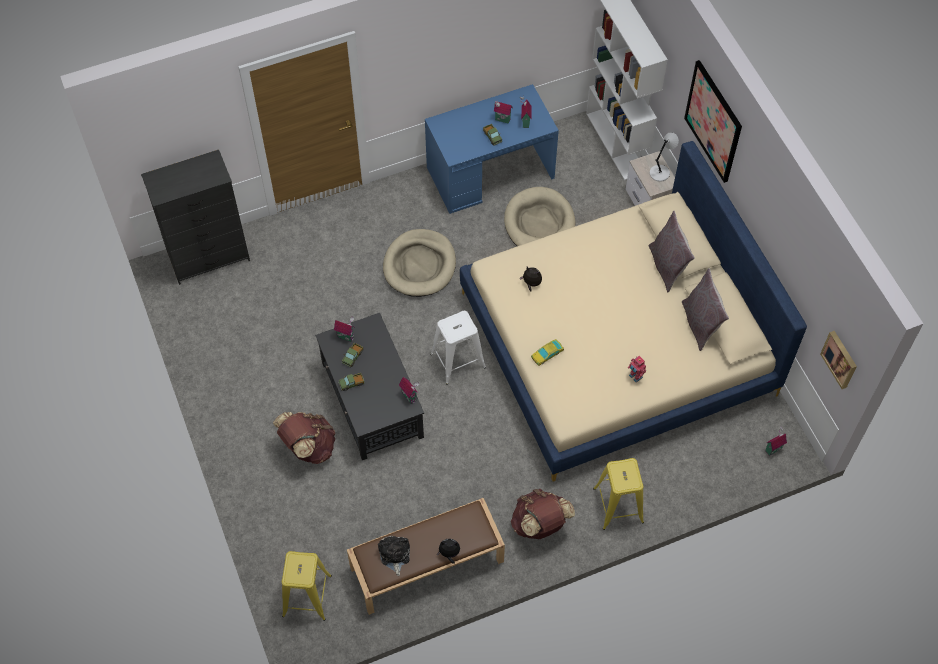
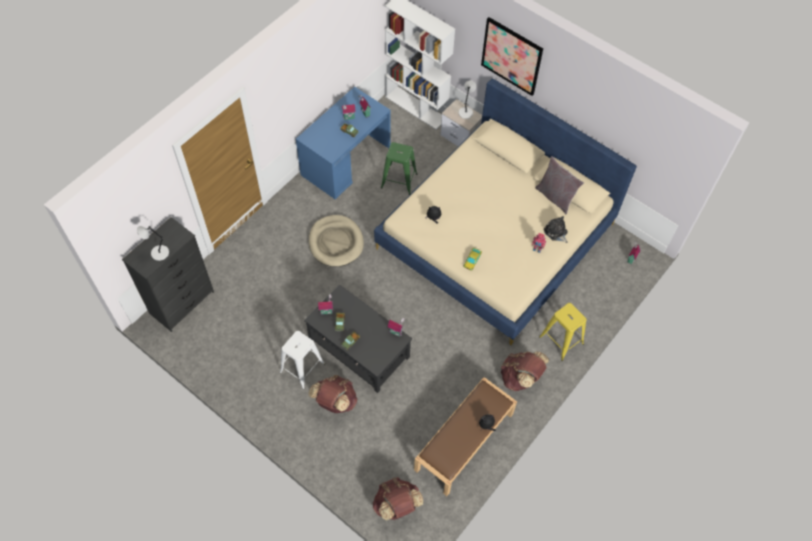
camera: 30 degrees left, 0 degrees up
yellow stool [282,551,332,621] -> brown backpack [373,477,424,520]
plush toy [378,536,410,576] -> plush toy moved to [544,216,568,243]
white stool [430,311,486,385] -> white stool moved to [280,331,325,389]
beige dog bed [504,187,575,246] -> green stool [381,142,417,195]
grey pillow [649,211,695,292] -> none
picture [820,331,857,389] -> none
none -> grey table lamp [137,226,169,261]

